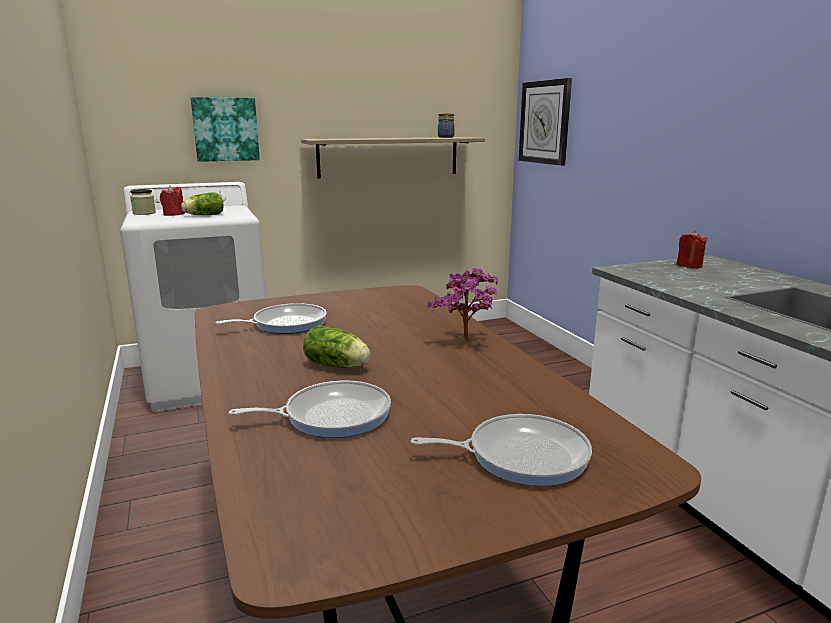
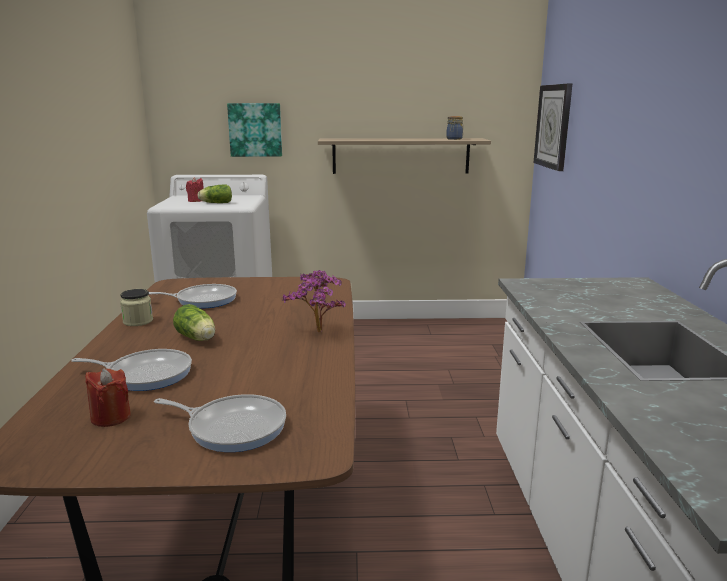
camera: 20 degrees right, 0 degrees up
jar [130,189,156,215] -> jar moved to [120,289,153,326]
red candle [676,231,708,268] -> red candle moved to [85,369,131,427]

